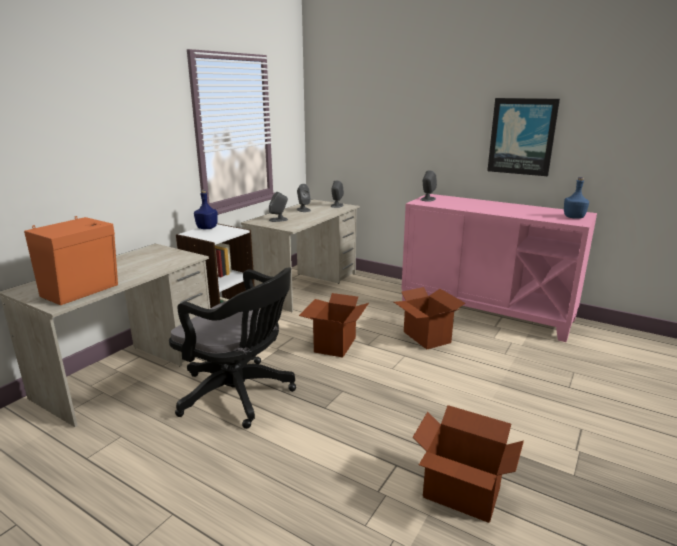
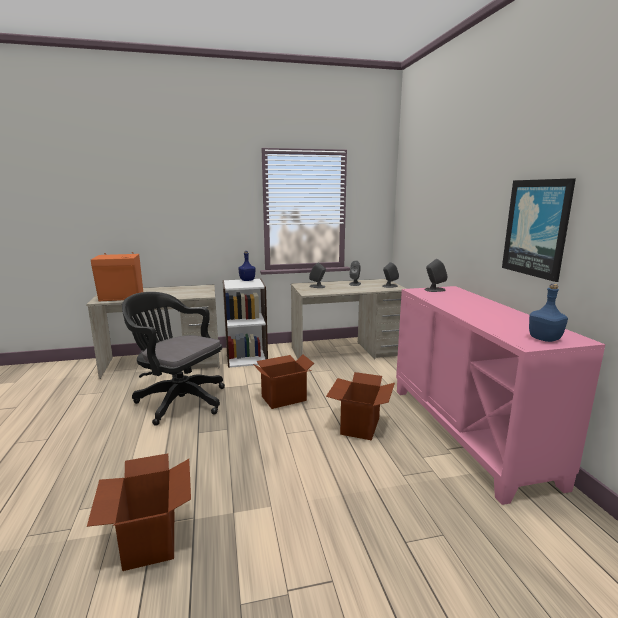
camera: 45 degrees right, 5 degrees down
black office chair [169,267,296,429] -> black office chair turned 135 degrees clockwise [122,292,225,426]

